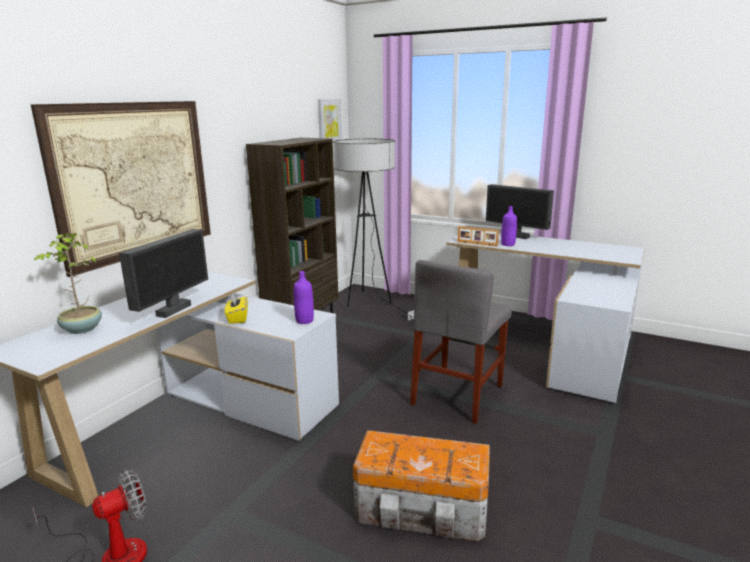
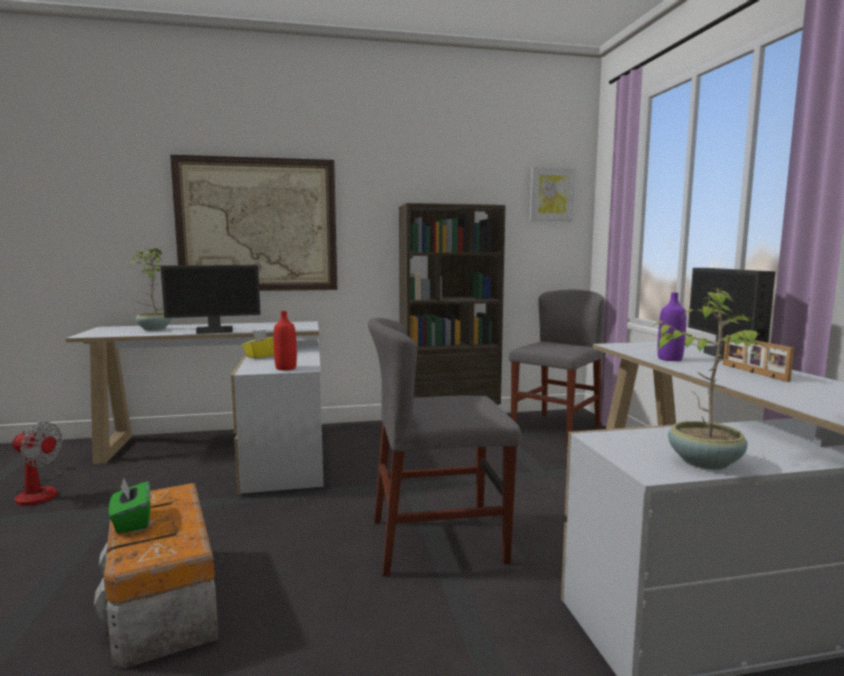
camera: 50 degrees right, 10 degrees down
purple bottle [293,271,314,324] -> red bottle [274,311,297,370]
floor lamp [333,139,414,320] -> grey chair [509,290,605,445]
picture frame [458,226,499,247] -> picture frame moved to [723,335,794,382]
none -> green tissue box [109,478,150,534]
none -> potted plant [649,288,765,470]

